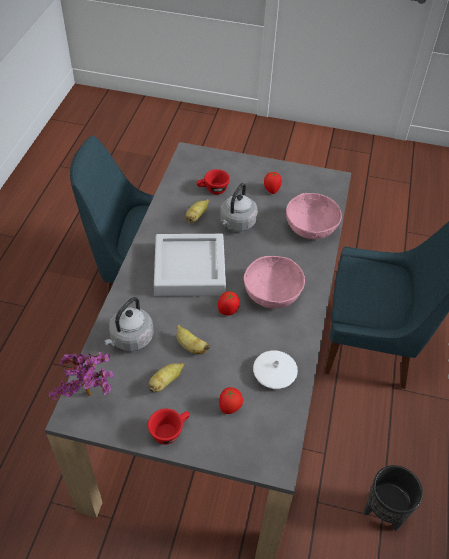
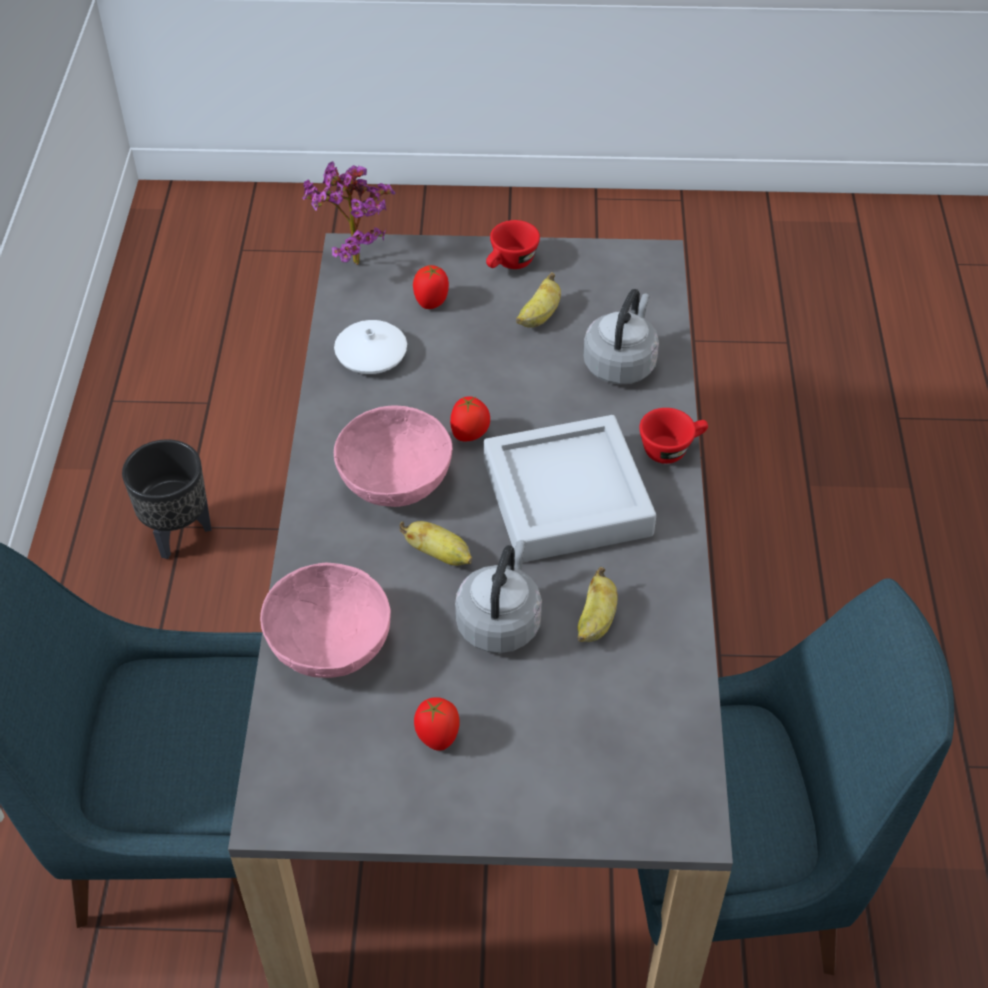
camera: 170 degrees right, 0 degrees up
potted plant [48,352,113,401] -> potted plant moved to [302,161,395,265]
banana [176,325,210,354] -> banana moved to [400,521,472,566]
red cup [197,169,230,195] -> red cup moved to [639,408,708,464]

